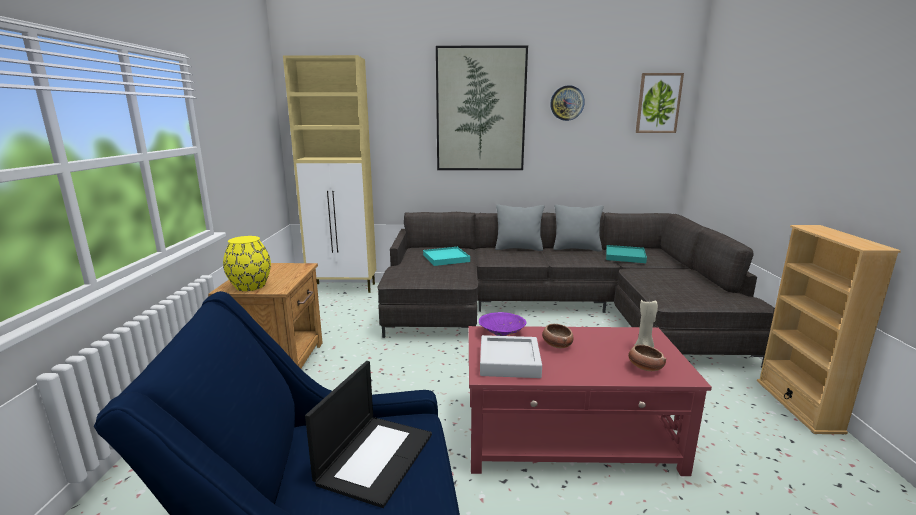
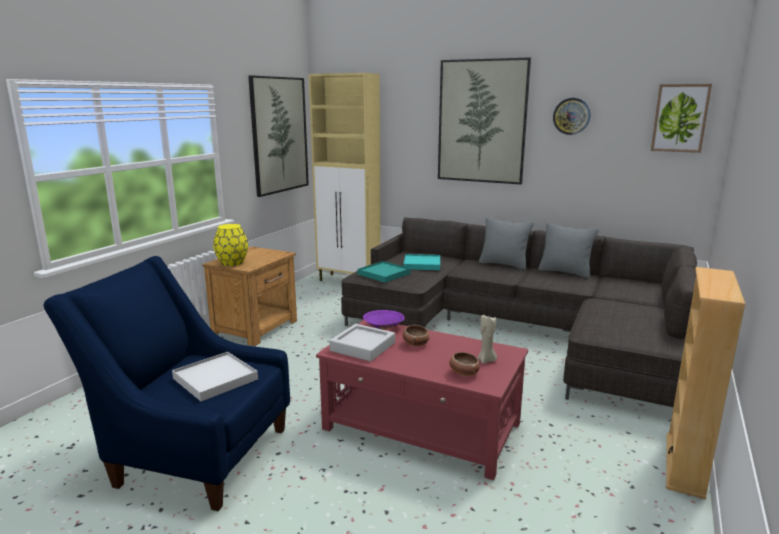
camera: 25 degrees right, 0 degrees up
laptop [305,361,432,508] -> white tray [172,352,258,401]
turquoise tray [606,245,647,263] -> turquoise tray moved to [357,261,411,283]
none -> picture [248,75,309,197]

